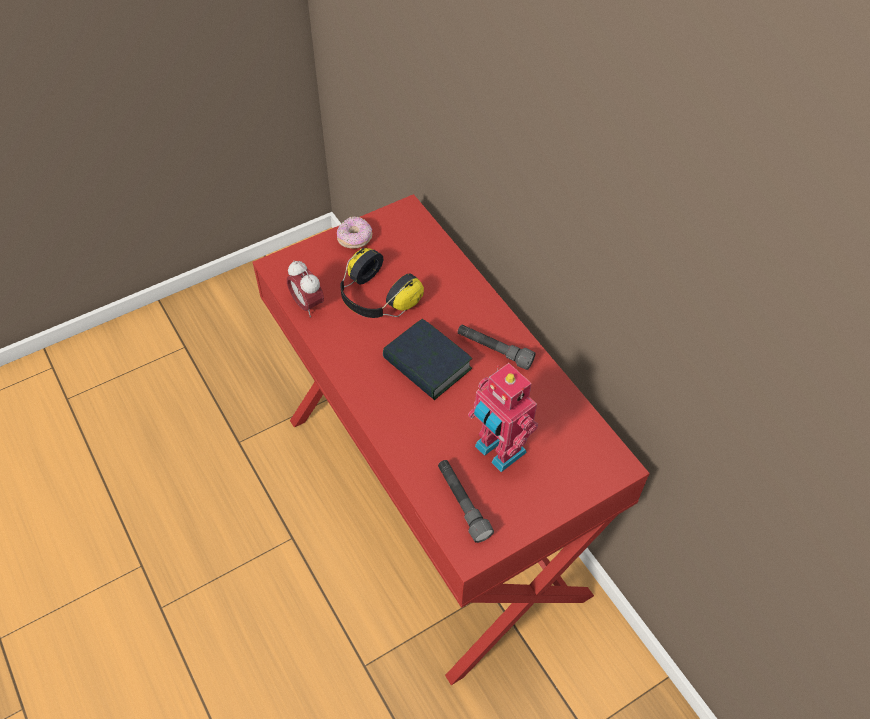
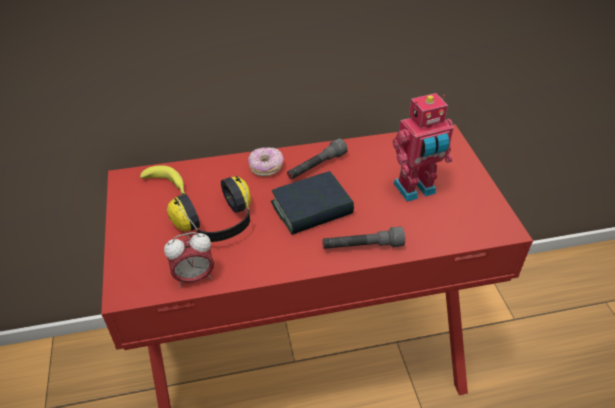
camera: 70 degrees left, 10 degrees down
donut [337,216,372,249] -> donut moved to [248,147,284,177]
grey flashlight [438,460,494,543] -> grey flashlight moved to [322,227,405,249]
none -> banana [140,165,185,194]

